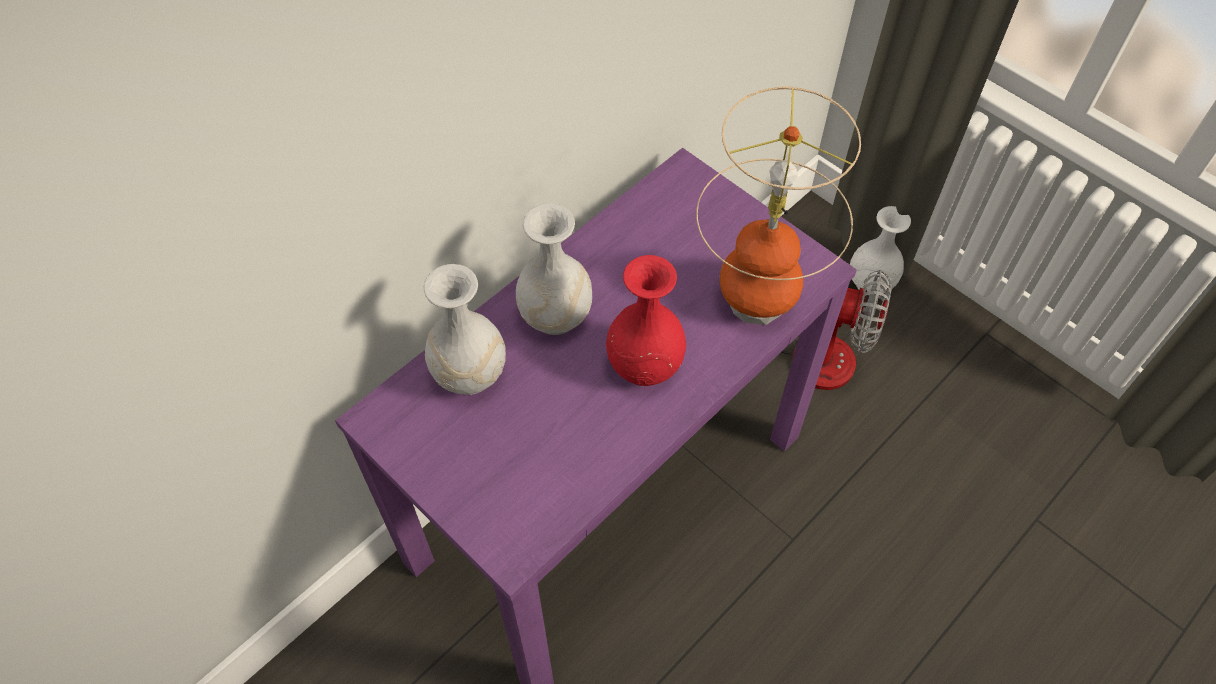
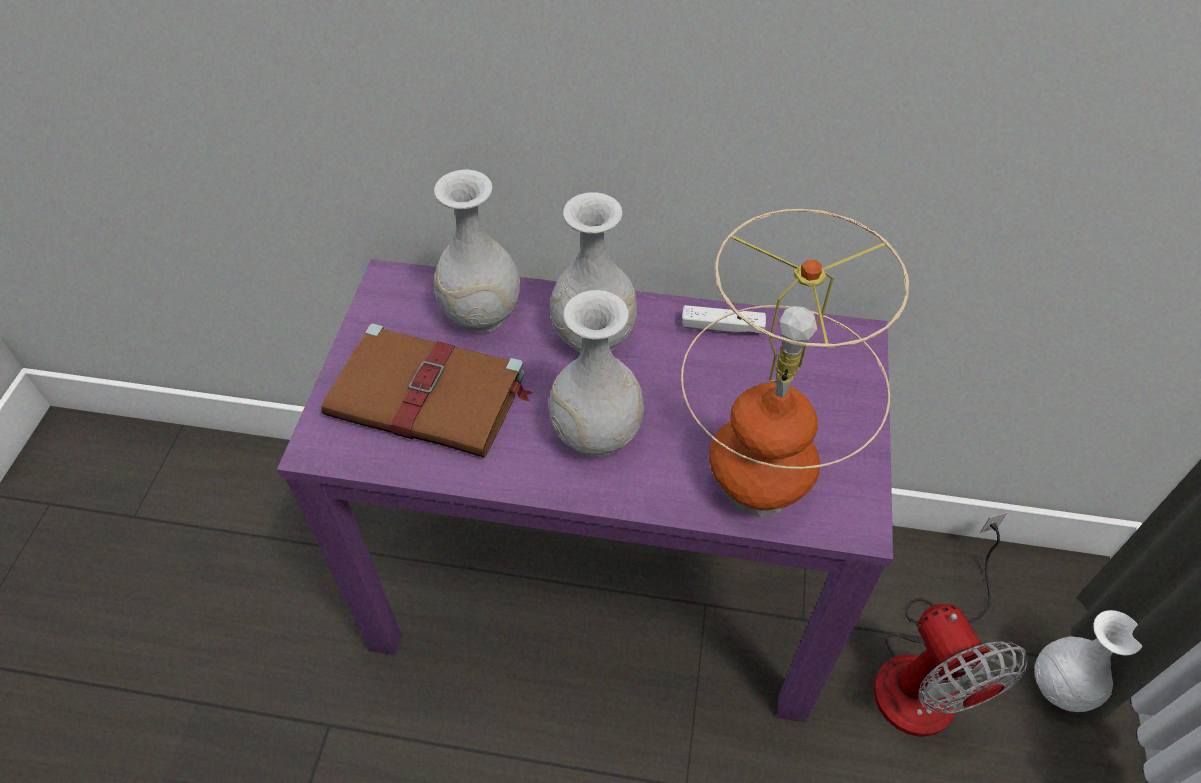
camera: 55 degrees right, 5 degrees down
red vase [606,255,686,386] -> white vase [549,290,644,457]
none -> brown book [321,323,533,458]
none -> white game controller [682,305,766,333]

